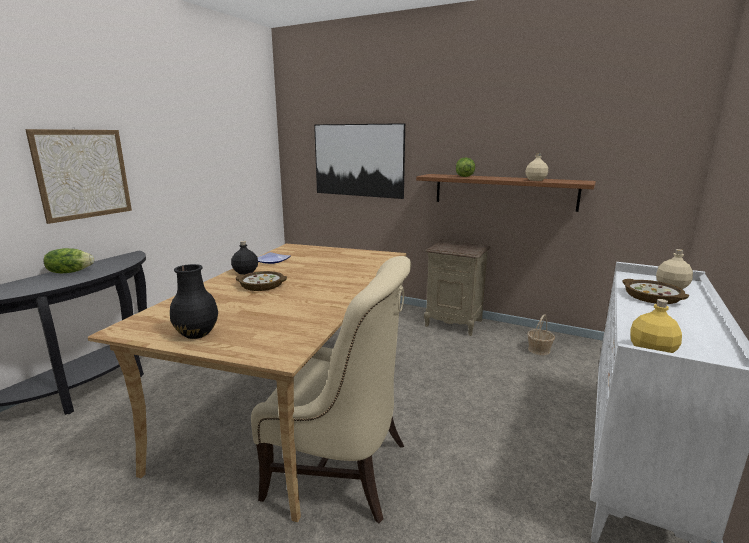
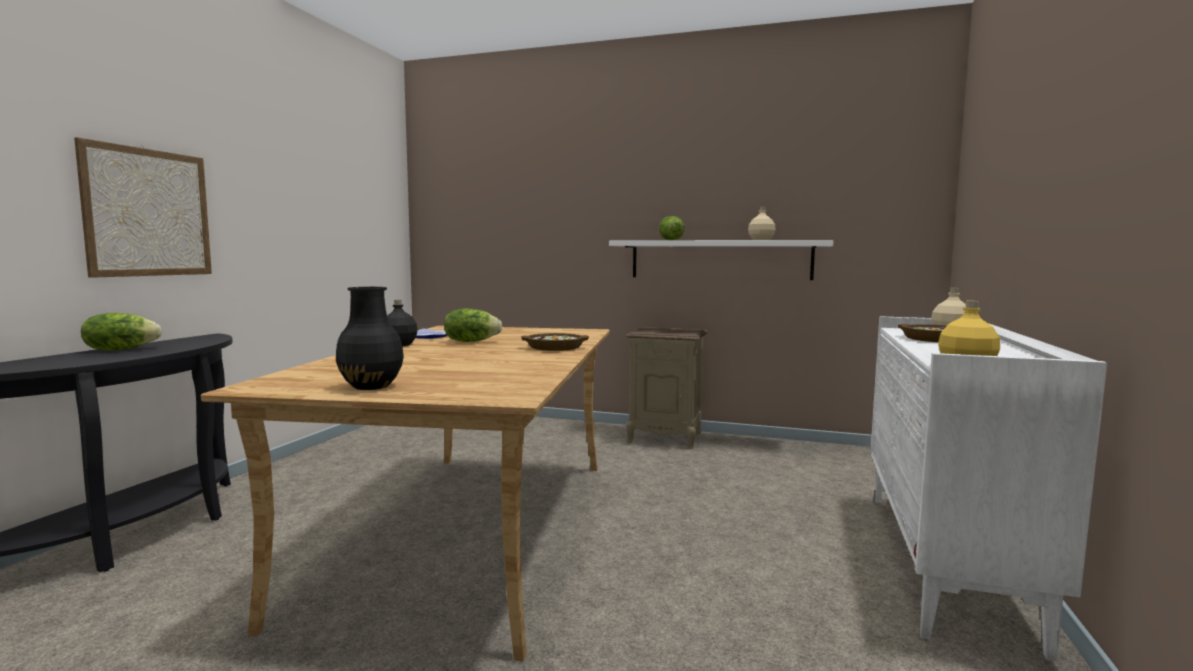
camera: 10 degrees left, 10 degrees down
bowl [236,271,287,291] -> bowl moved to [521,333,589,351]
beige chair [251,256,411,524] -> none
picture [314,123,405,199] -> none
brown shelf [416,174,596,212] -> white shelf [609,240,833,280]
basket [527,314,555,355] -> none
none -> lettuce [444,308,502,342]

